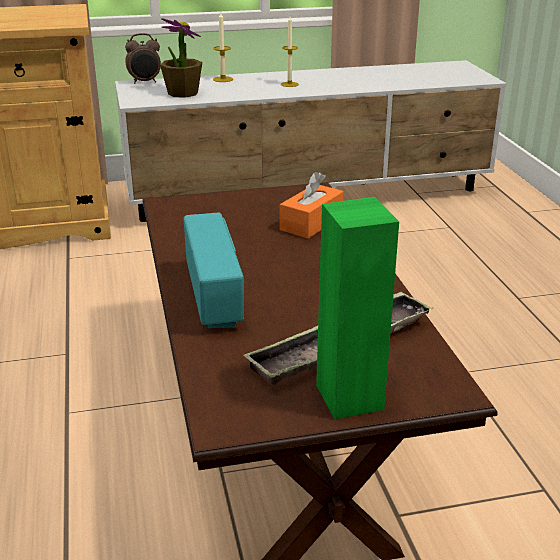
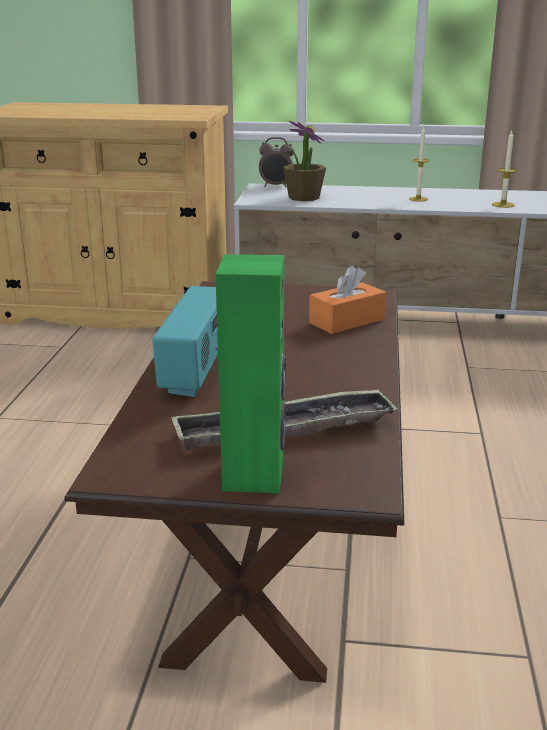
camera: 20 degrees right, 5 degrees down
candle [213,13,233,82] -> candle moved to [492,131,517,208]

